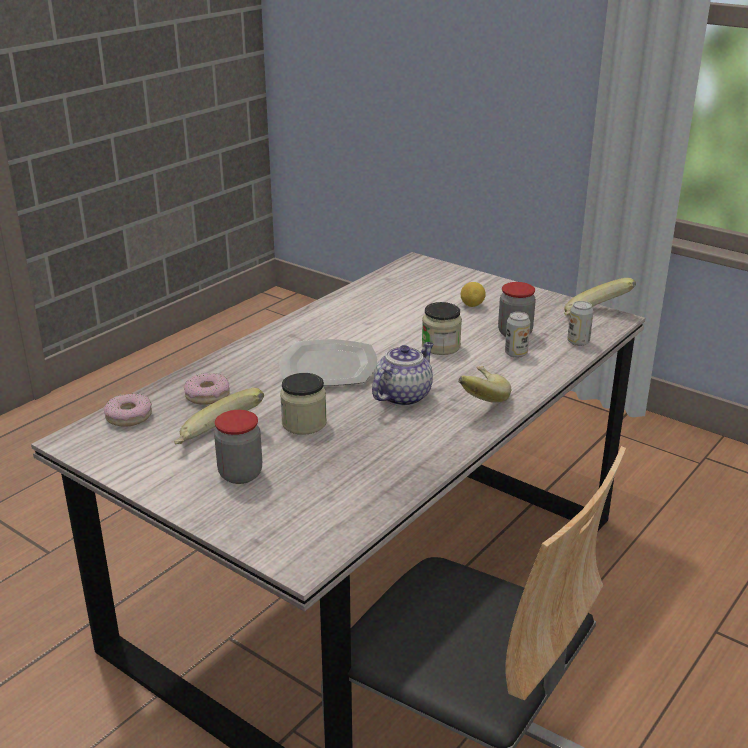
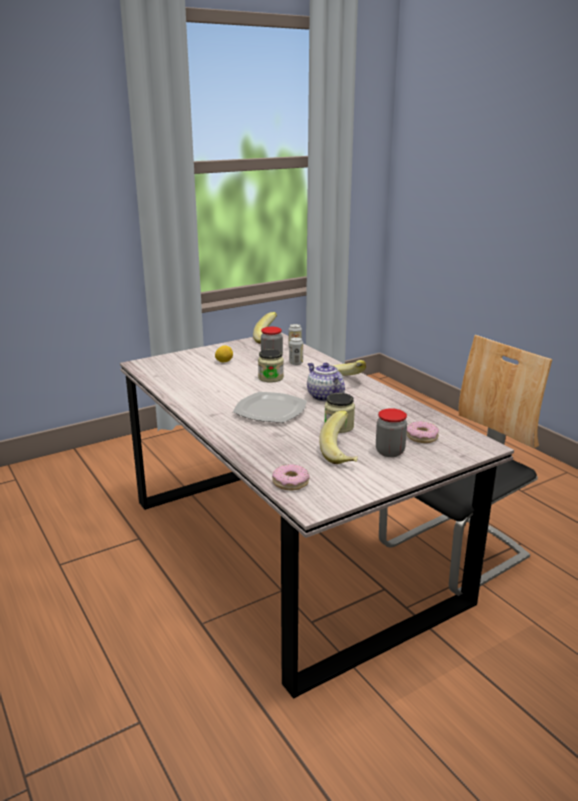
camera: 70 degrees left, 5 degrees down
donut [184,373,230,404] -> donut moved to [406,421,439,443]

